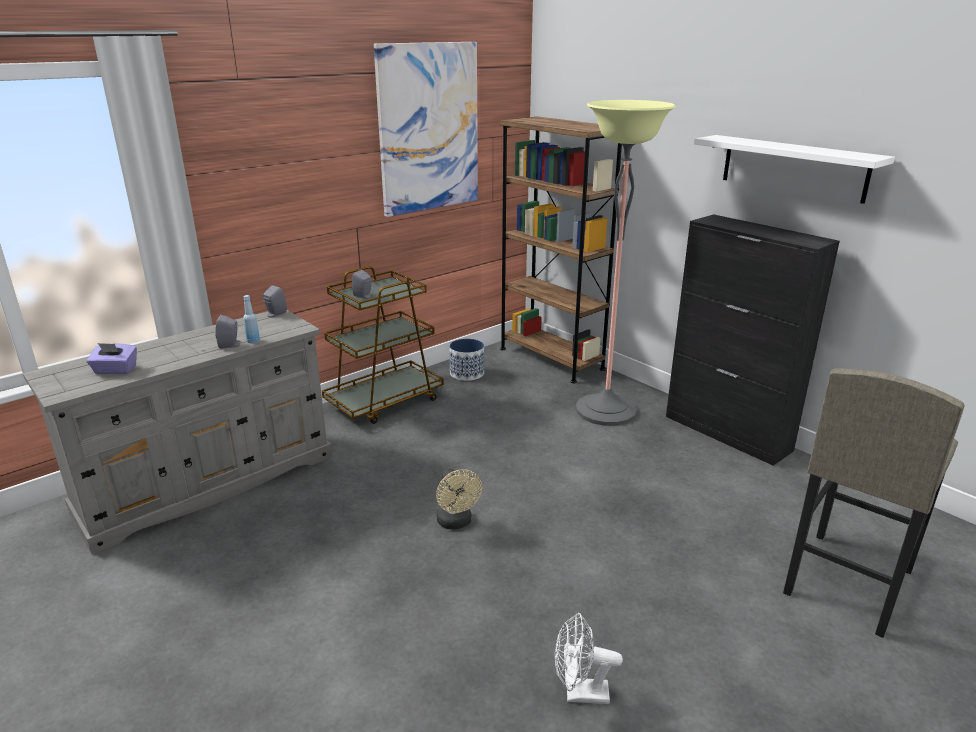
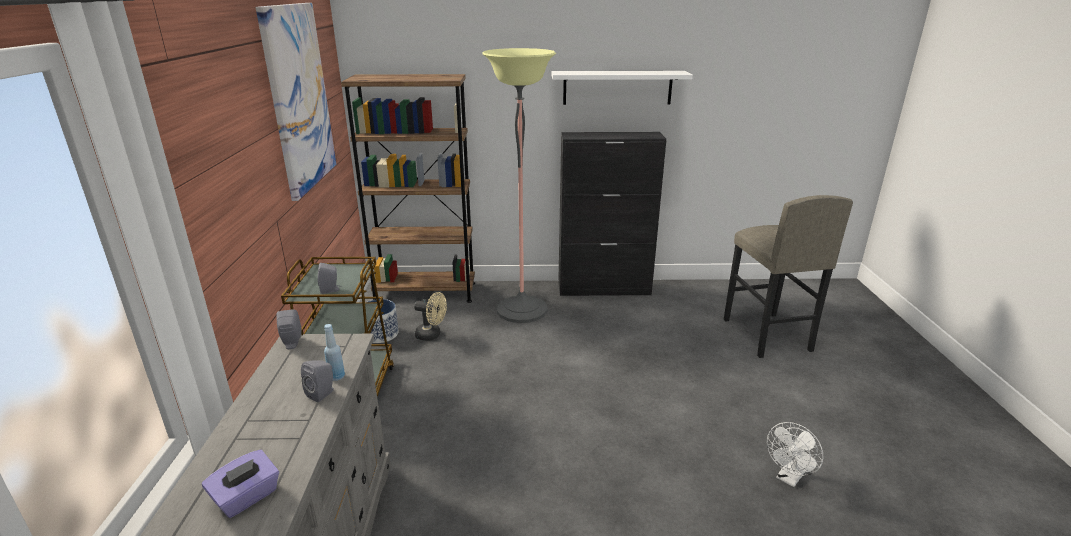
camera: 50 degrees left, 0 degrees up
beige fan [436,469,482,530] -> beige fan moved to [414,292,447,341]

